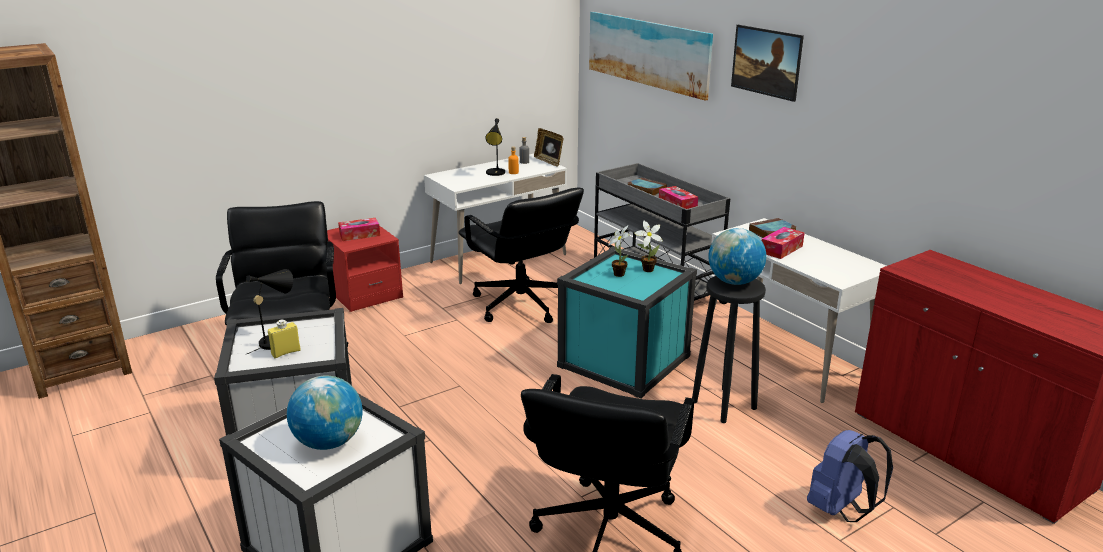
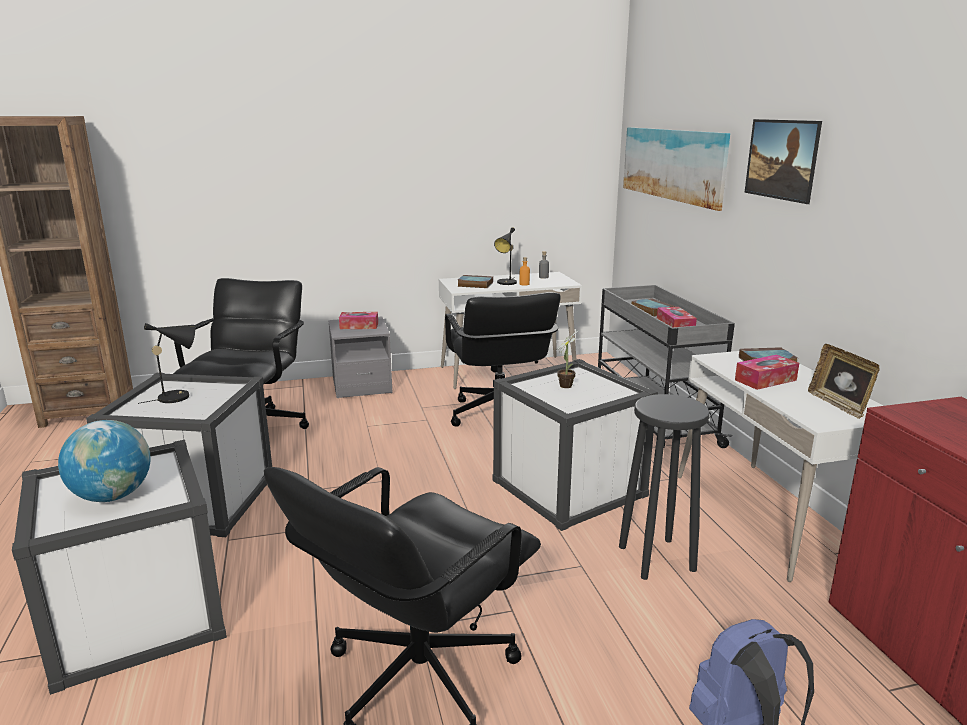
camera: 20 degrees right, 5 degrees down
yellow bottle [268,320,301,358] -> none
red nightstand [327,226,403,312] -> grey nightstand [328,317,393,398]
picture frame [534,128,564,167] -> picture frame moved to [808,344,880,419]
turquoise storage box [557,246,697,398] -> white storage box [493,359,658,531]
potted plant [634,221,663,272] -> none
globe [708,228,766,285] -> none
none -> book [457,275,493,288]

